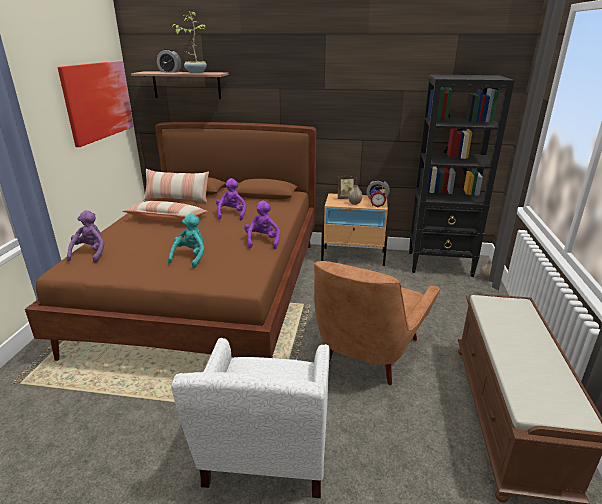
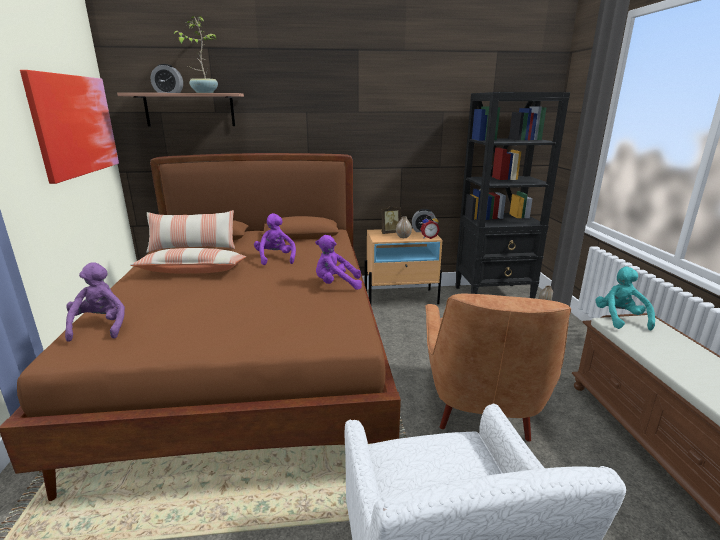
camera: 15 degrees left, 5 degrees down
turquoise plush toy [168,214,205,268] -> turquoise plush toy moved to [596,267,655,330]
purple plush toy [244,201,280,249] -> purple plush toy turned 75 degrees counterclockwise [315,235,362,290]

